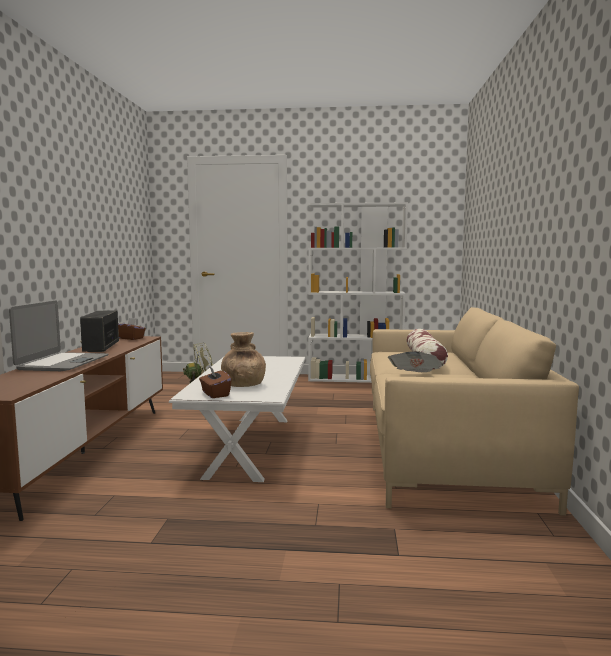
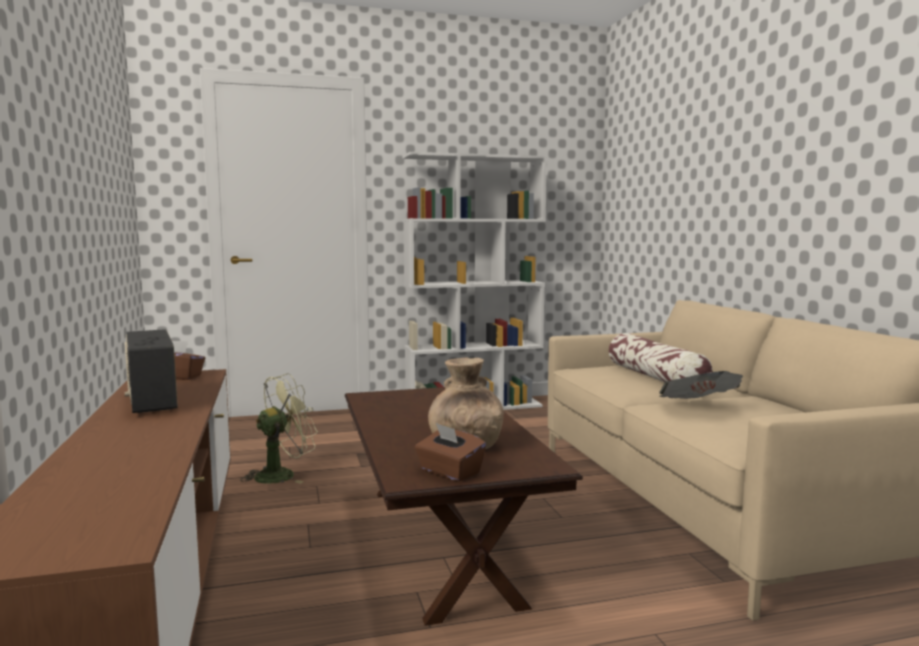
camera: 20 degrees left, 0 degrees up
laptop [9,301,109,371] -> none
white coffee table [169,356,306,482] -> brown coffee table [345,387,583,626]

